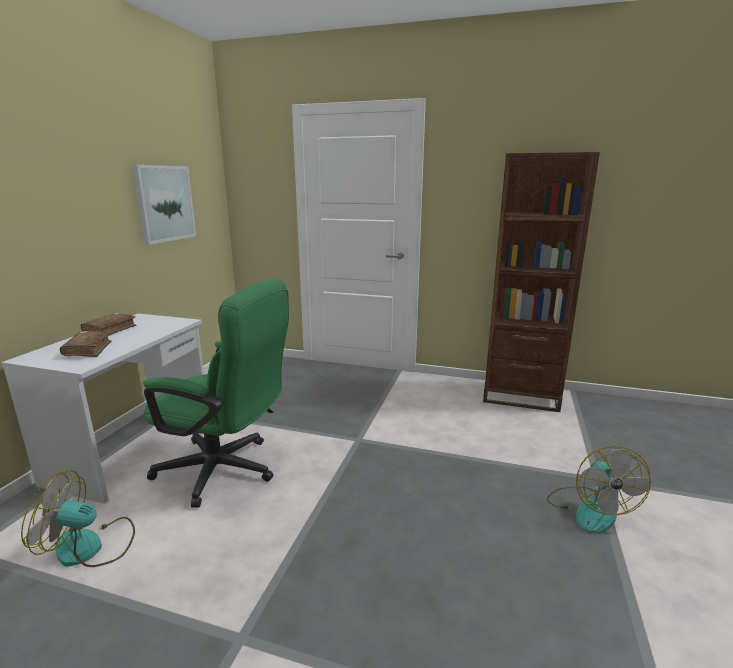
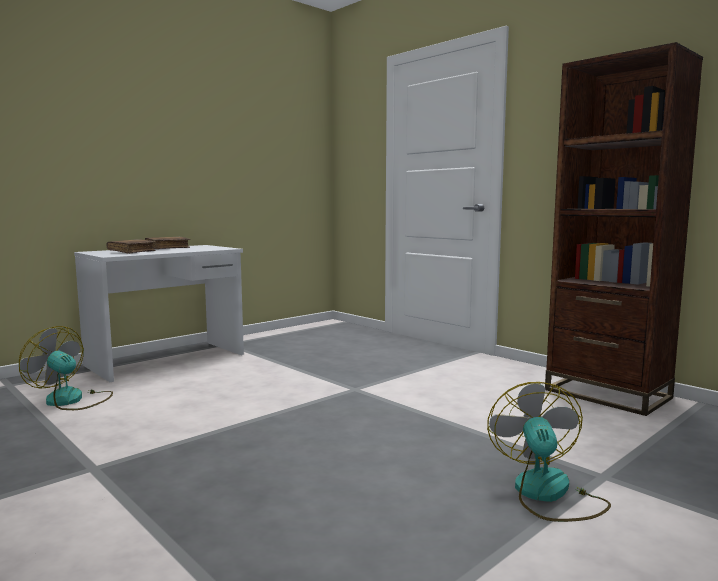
camera: 30 degrees right, 10 degrees down
picture [132,165,196,245] -> none
green office chair [143,279,289,508] -> none
fan [547,446,651,534] -> fan turned 150 degrees clockwise [487,382,611,522]

